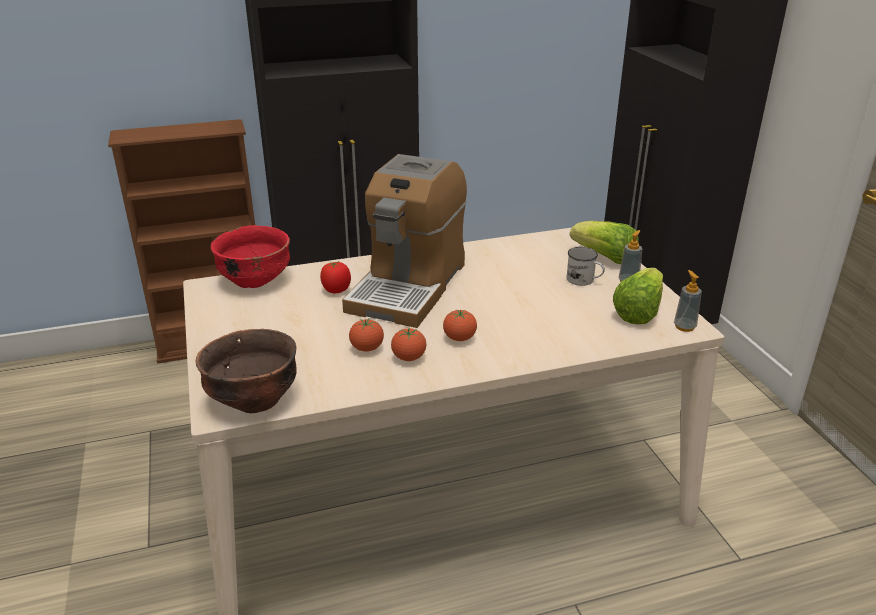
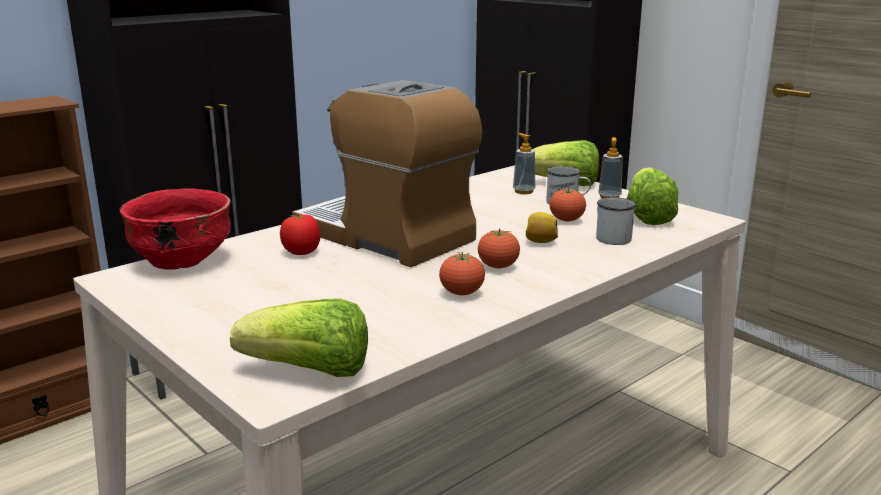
camera: 25 degrees left, 10 degrees down
brown bowl [195,329,297,413] -> lettuce [230,298,368,377]
coffee machine [342,154,467,328] -> coffee machine turned 135 degrees clockwise [292,80,482,267]
tomato [349,318,384,352] -> tomato moved to [550,187,586,221]
soap dispenser [674,270,702,332] -> soap dispenser moved to [513,133,535,194]
none -> lemon [526,212,558,243]
none -> white mug [596,197,636,245]

